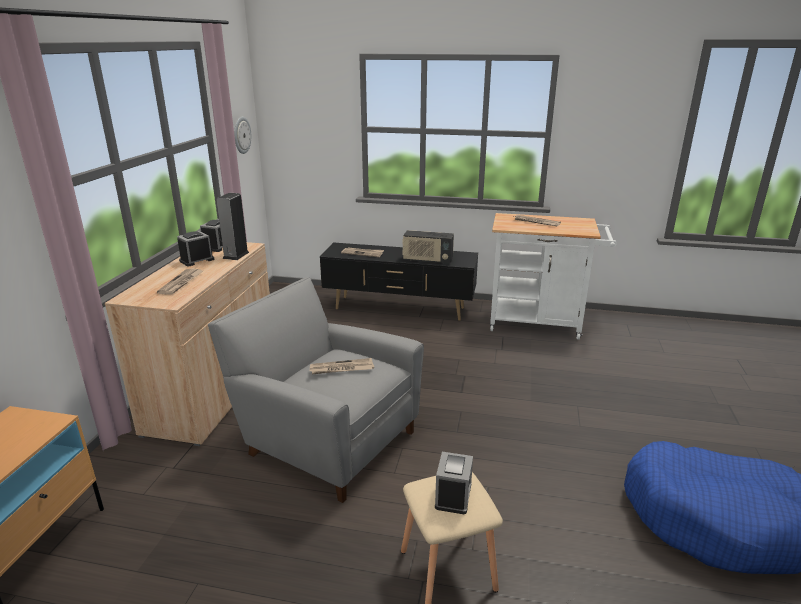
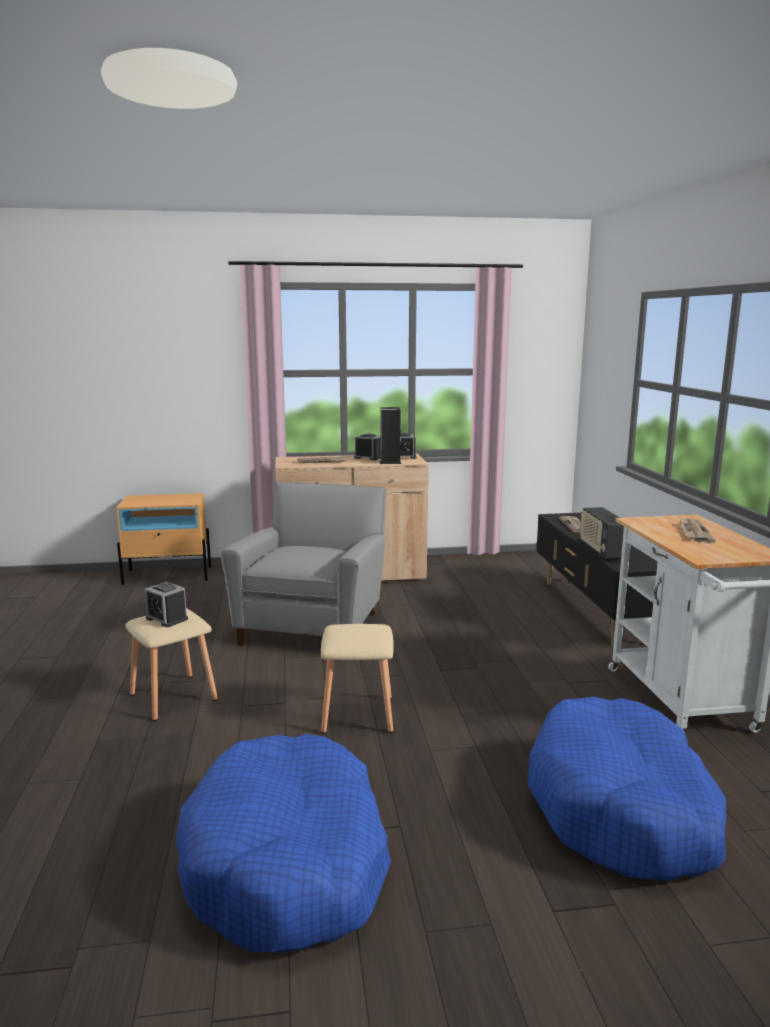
camera: 70 degrees right, 10 degrees down
wall clock [234,117,251,154] -> none
newspaper [310,358,374,375] -> none
alarm clock [435,452,473,514] -> alarm clock turned 45 degrees clockwise [144,582,188,627]
none -> beige stool [321,624,394,734]
none -> blue dog bed [528,697,726,880]

